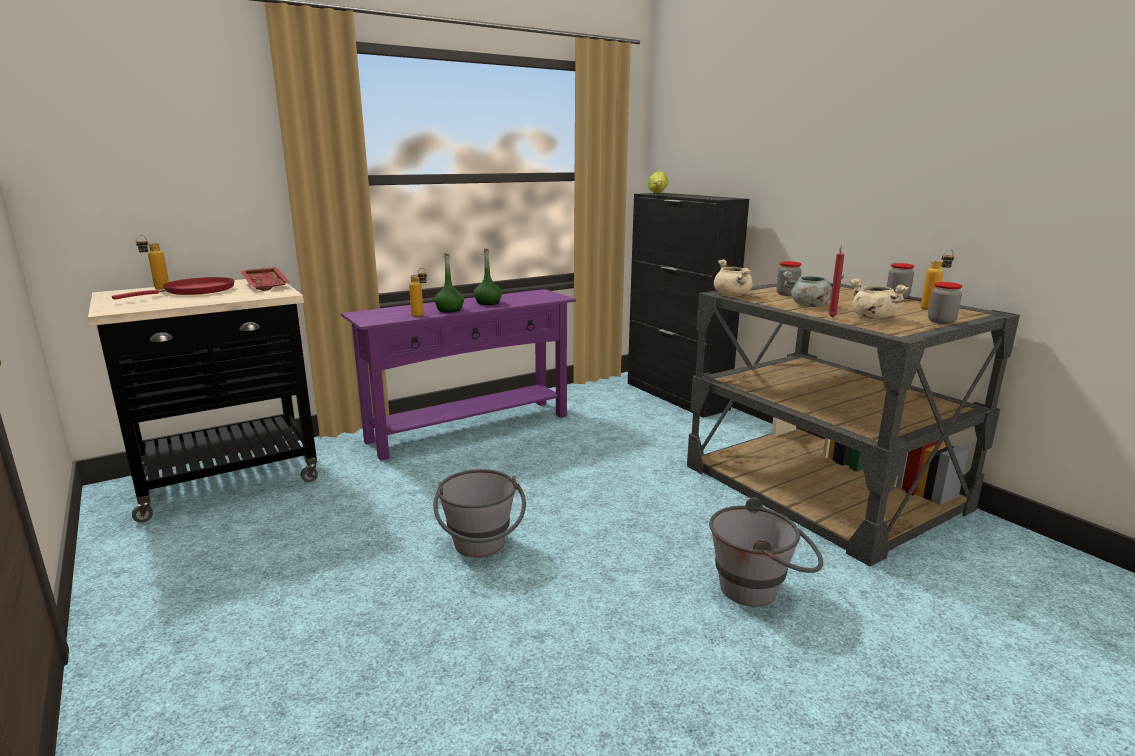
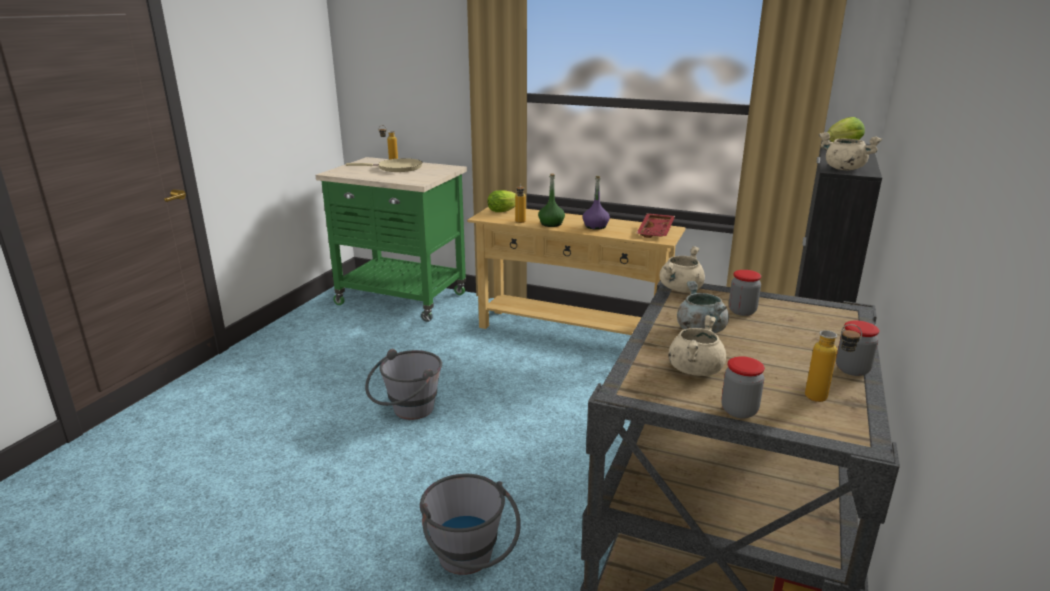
camera: 55 degrees right, 5 degrees up
black cart [88,279,318,523] -> green cart [315,157,467,322]
red frying pan [112,277,235,300] -> beige frying pan [346,158,423,172]
red tray [241,267,291,291] -> red tray moved to [636,213,675,238]
purple console table [341,289,576,461] -> beige console table [467,207,686,335]
green bottle [474,249,502,305] -> purple bottle [583,176,610,230]
red candle [828,246,845,317] -> none
none -> lettuce [487,190,516,212]
none -> beige cooking pot [819,132,882,170]

